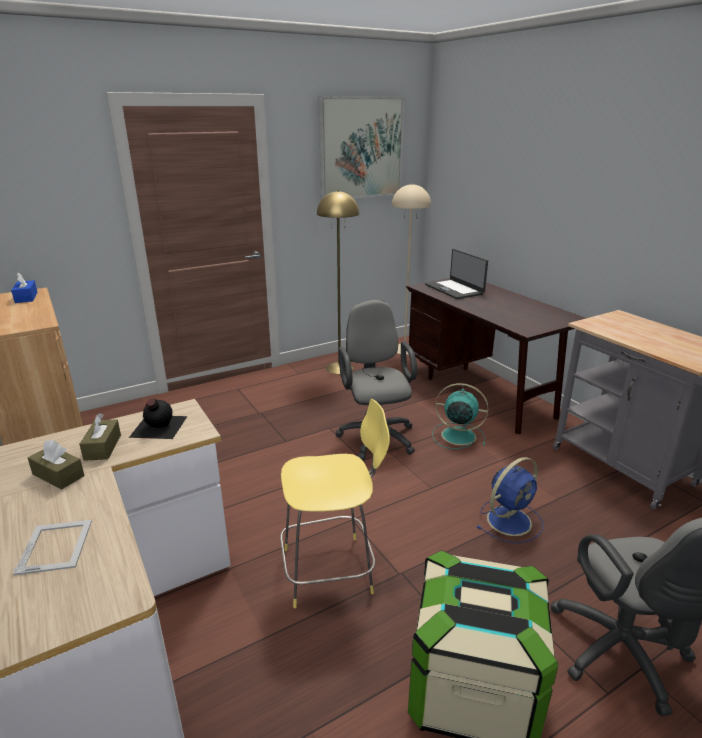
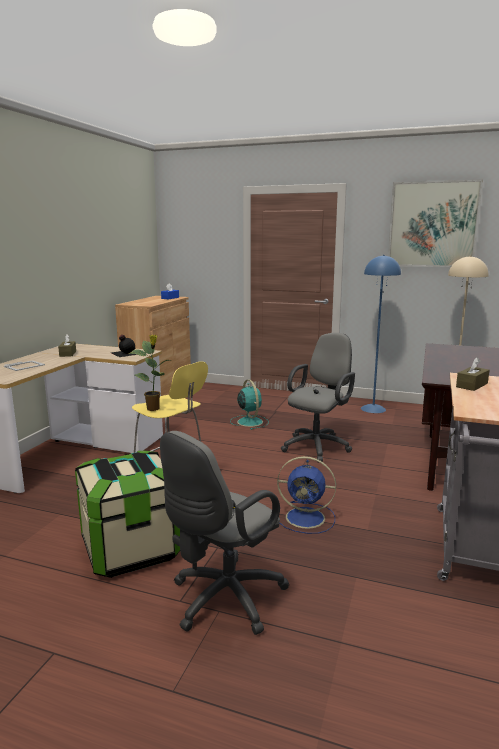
camera: 50 degrees right, 10 degrees down
brown tissue box [79,413,121,461] -> brown tissue box moved to [456,357,489,391]
yellow floor lamp [317,190,360,374] -> blue floor lamp [361,255,401,413]
laptop [425,249,488,299] -> none
turquoise fan [432,383,489,449] -> turquoise fan moved to [230,379,269,430]
none -> potted plant [129,335,170,411]

